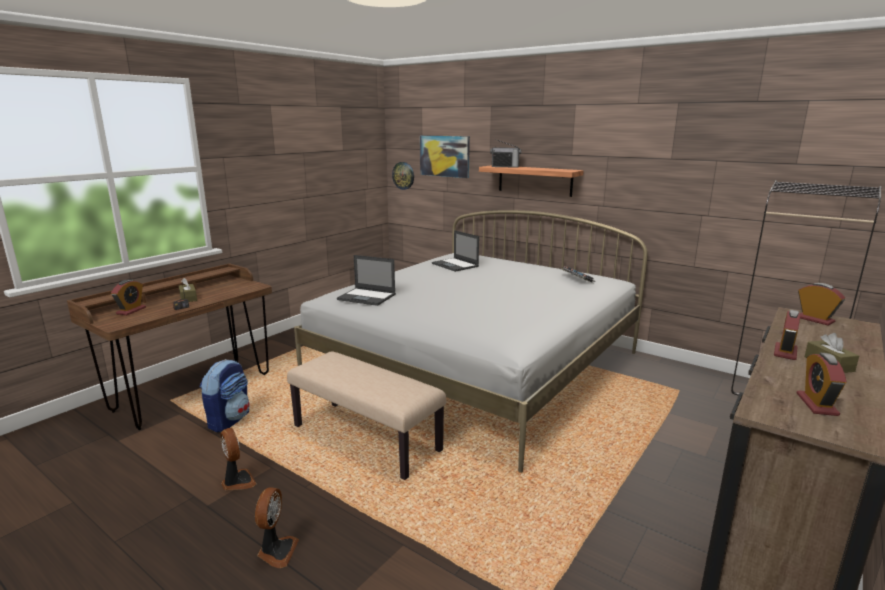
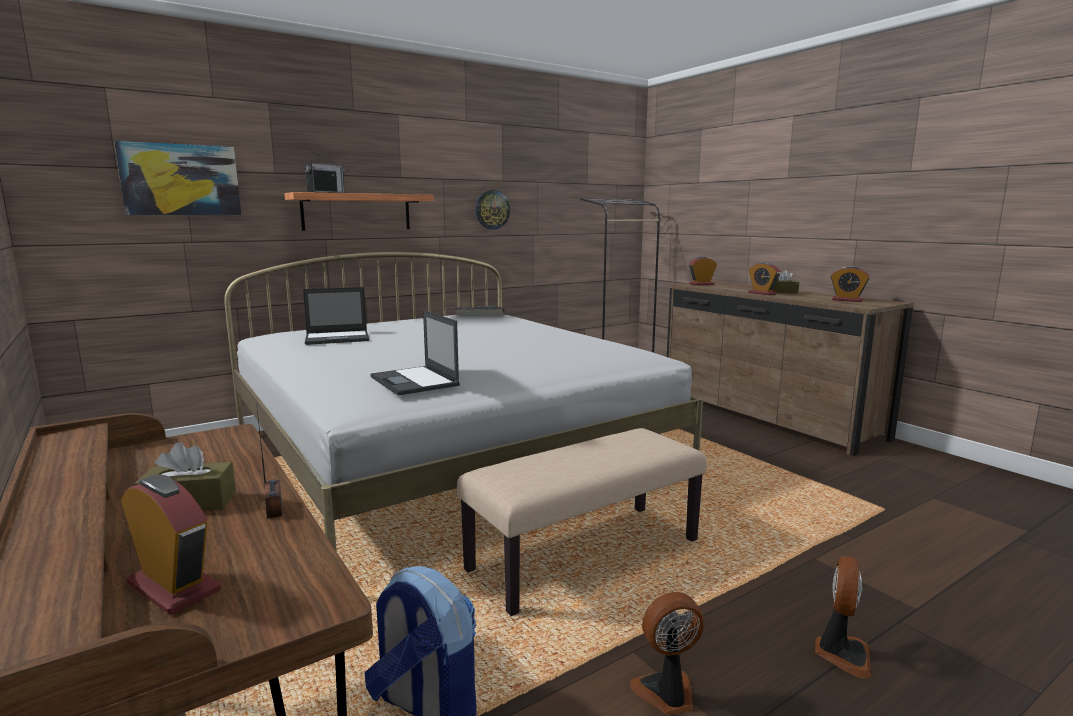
camera: 70 degrees left, 5 degrees down
fan [255,488,299,568] -> fan turned 90 degrees clockwise [815,556,871,679]
laptop [337,255,396,306] -> laptop turned 105 degrees clockwise [370,310,460,396]
wall clock [392,162,414,190] -> wall clock moved to [475,190,510,229]

